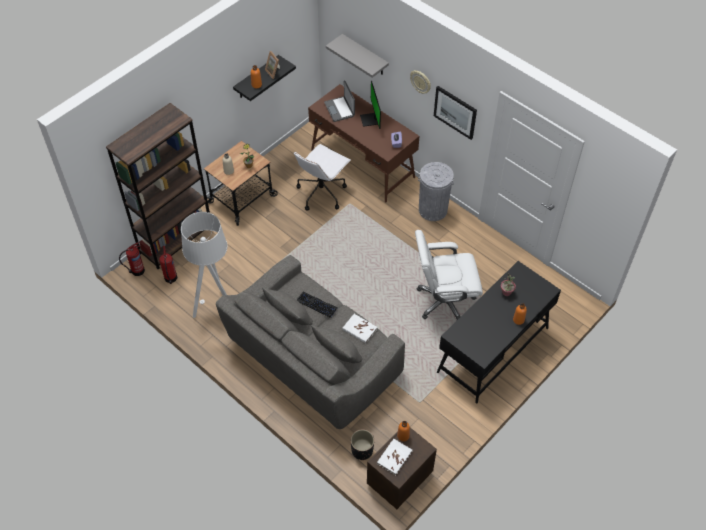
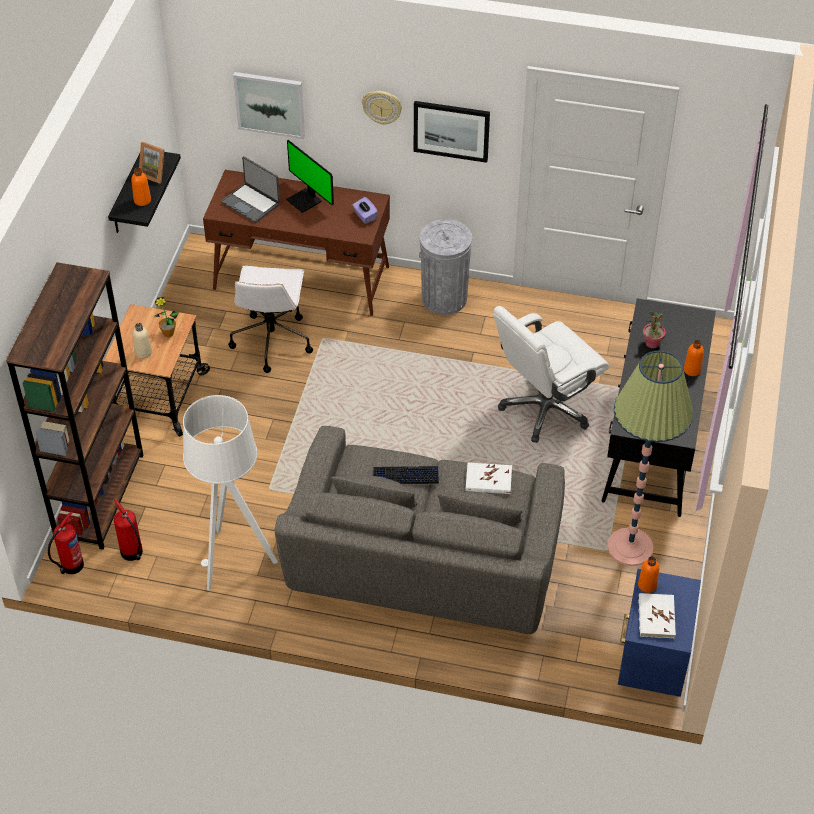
camera: 30 degrees left, 5 degrees down
grey shelf [326,34,389,78] -> picture [233,72,305,139]
black planter [351,429,374,460] -> none
brown nightstand [367,428,437,509] -> blue nightstand [618,569,701,697]
none -> floor lamp [607,350,693,566]

